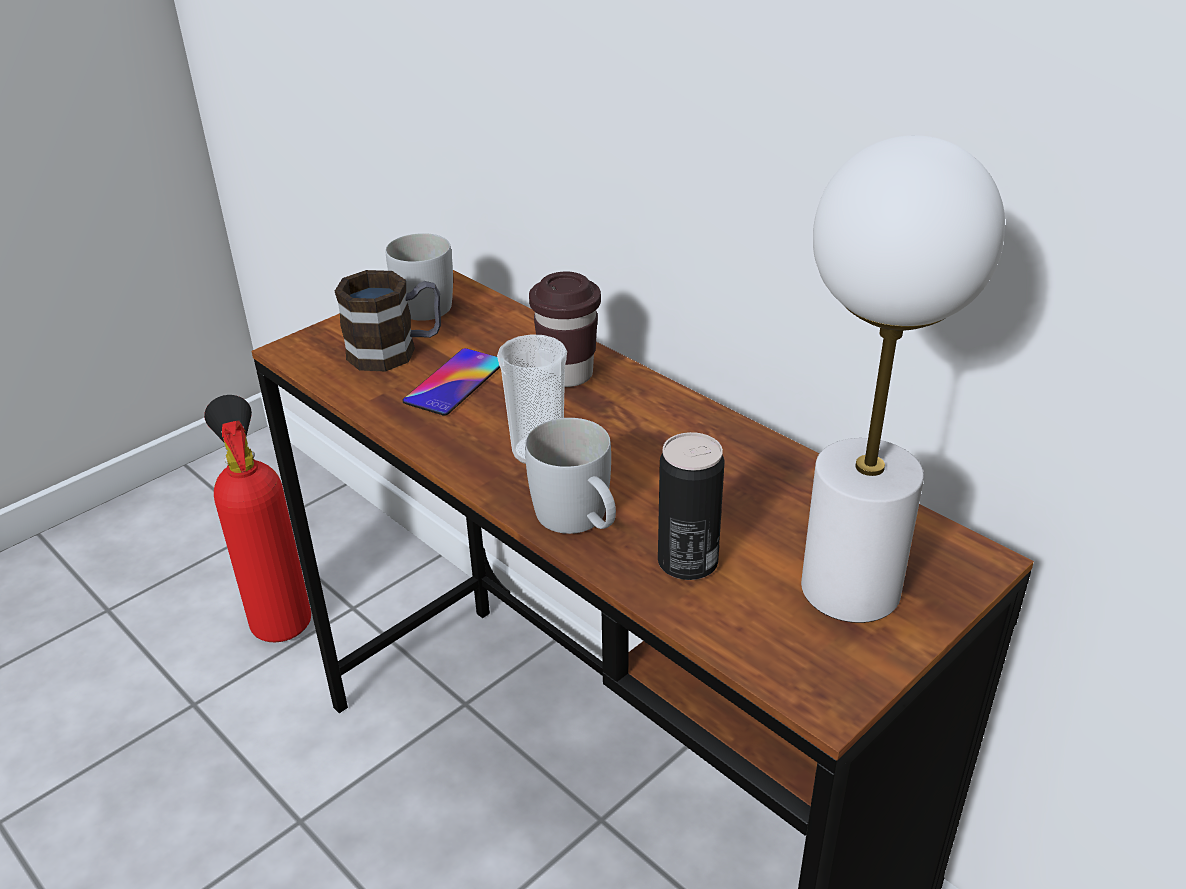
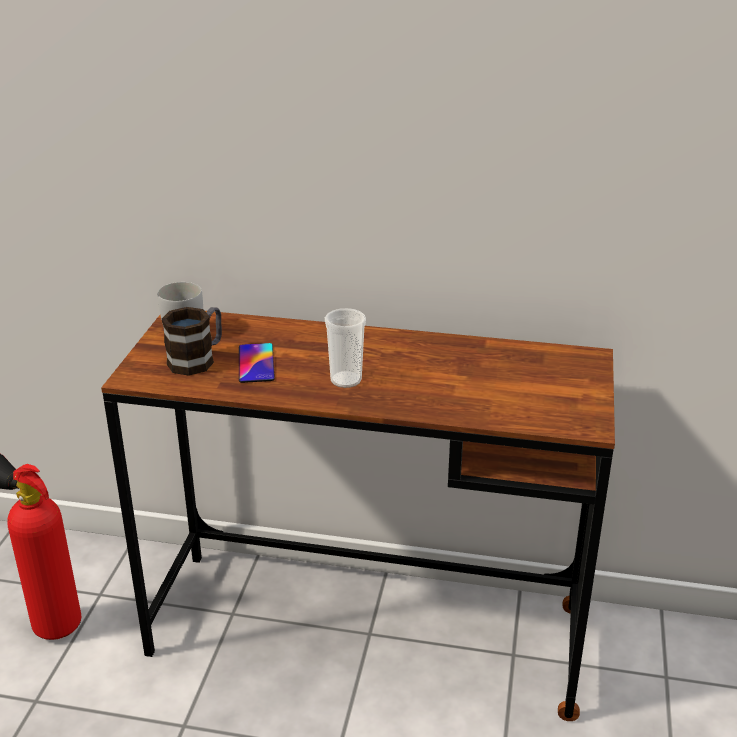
camera: 35 degrees left, 5 degrees down
white mug [525,418,616,534] -> none
brown cup [529,272,601,387] -> none
can [658,432,725,580] -> none
white table lamp [801,135,1005,623] -> none

